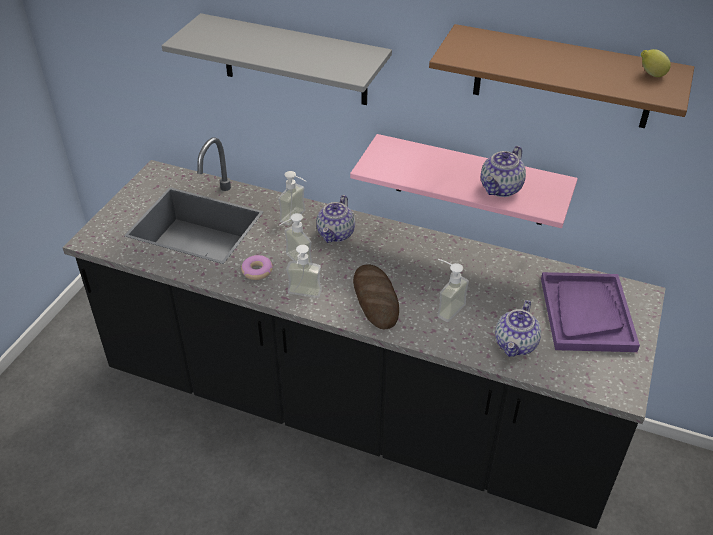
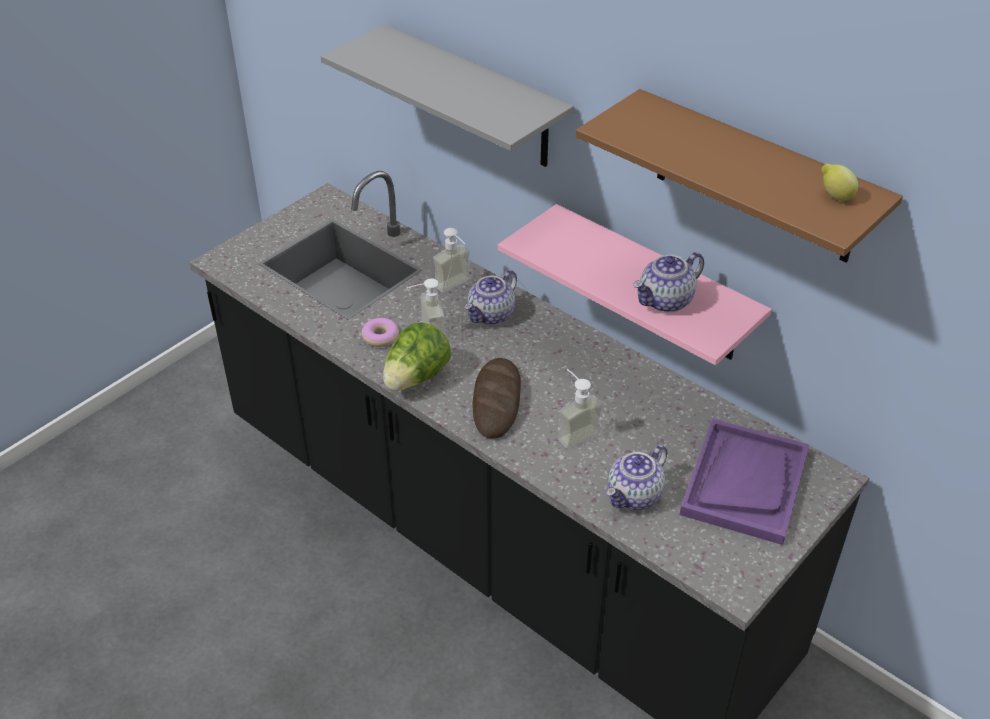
camera: 20 degrees right, 0 degrees up
soap dispenser [286,245,322,298] -> lettuce [383,322,451,391]

